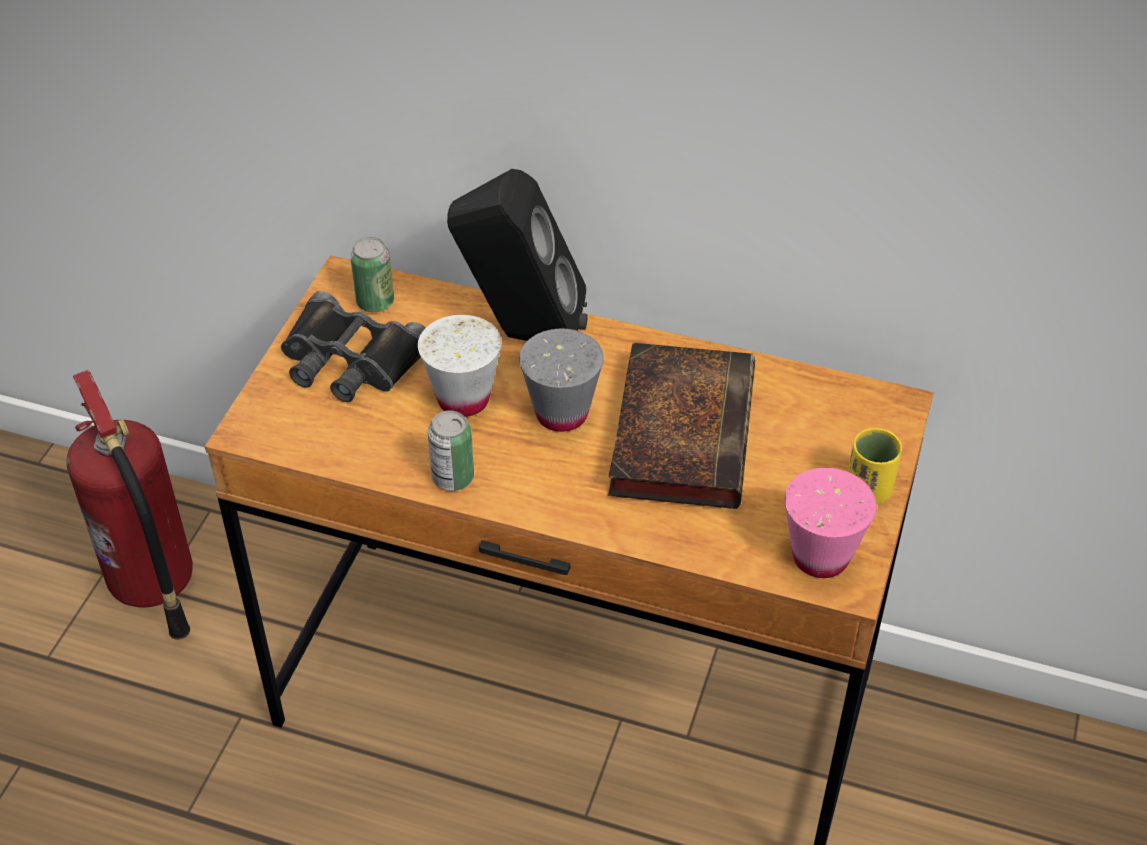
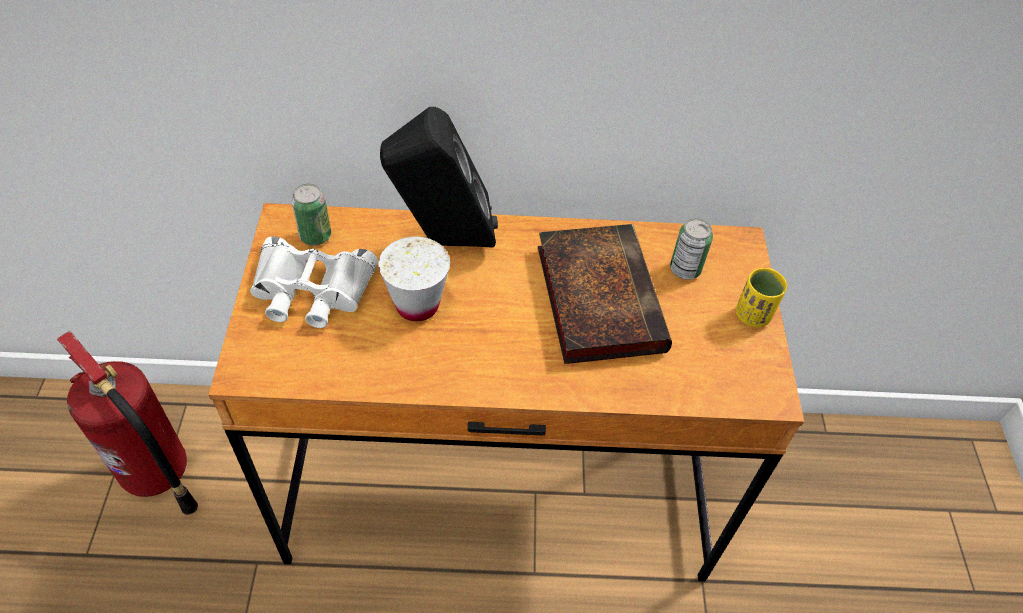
camera: 20 degrees left, 5 degrees up
black binoculars [281,291,426,402] -> white binoculars [250,236,378,328]
can [428,410,474,491] -> can moved to [670,218,713,280]
grey cup [519,329,604,432] -> none
pink cup [784,468,877,578] -> none

